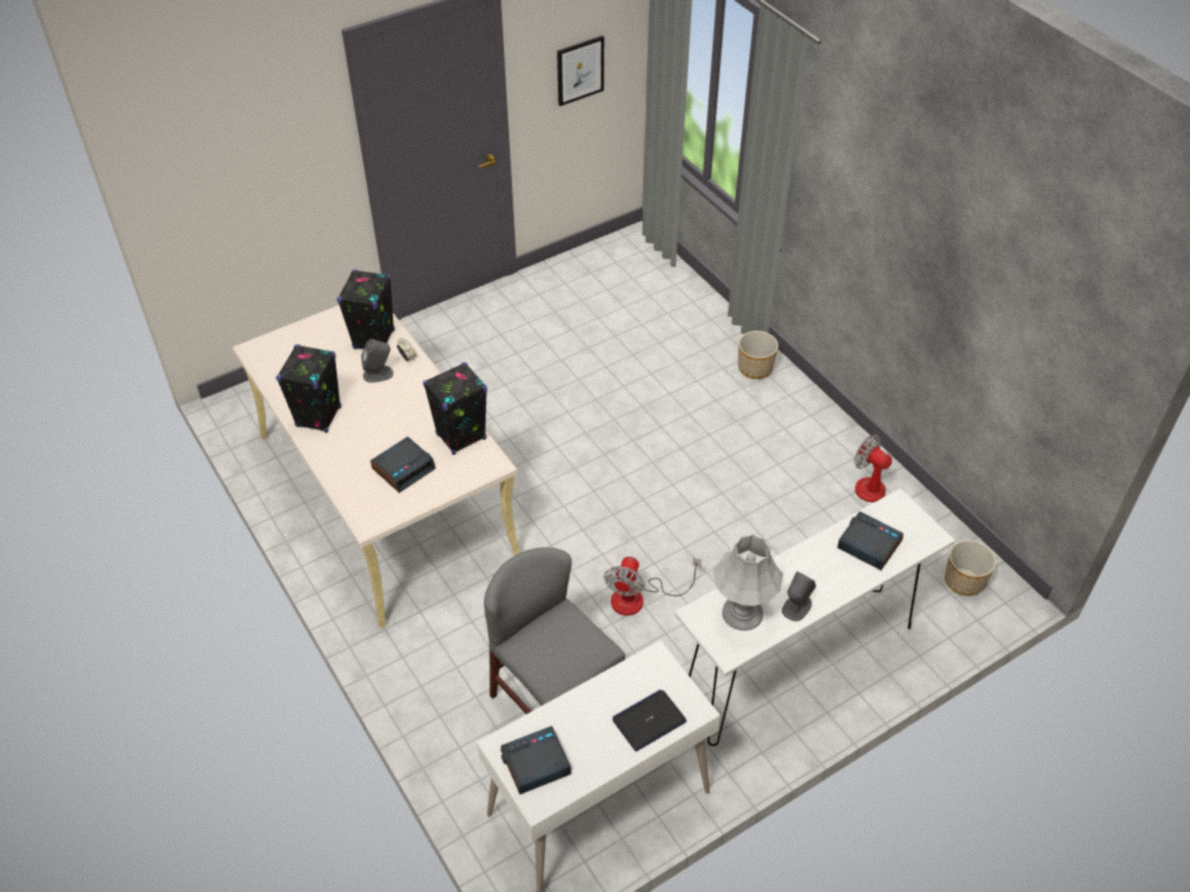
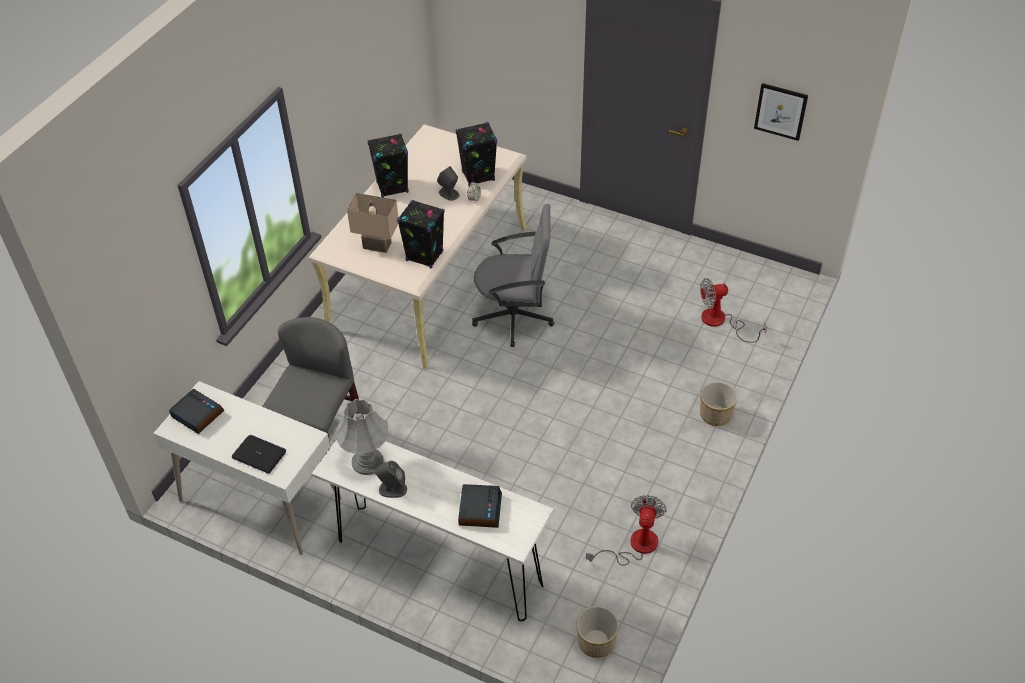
camera: 60 degrees right, 0 degrees up
alarm clock [370,437,436,493] -> beige table lamp [347,193,398,253]
fan [604,557,702,616] -> fan moved to [700,278,767,343]
none -> grey office chair [472,204,554,347]

